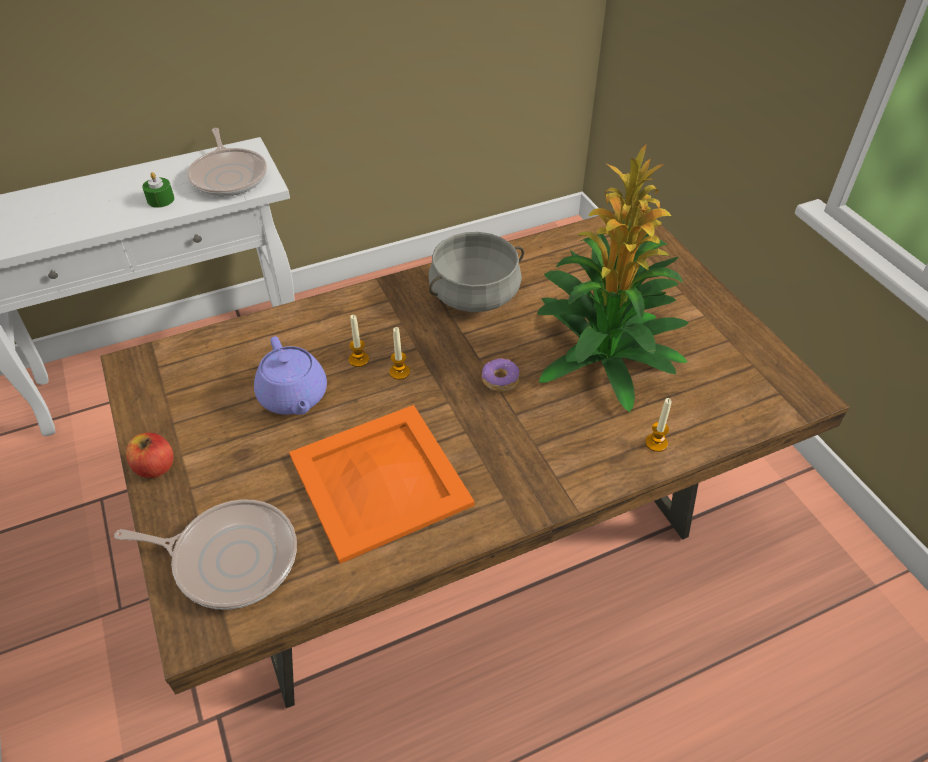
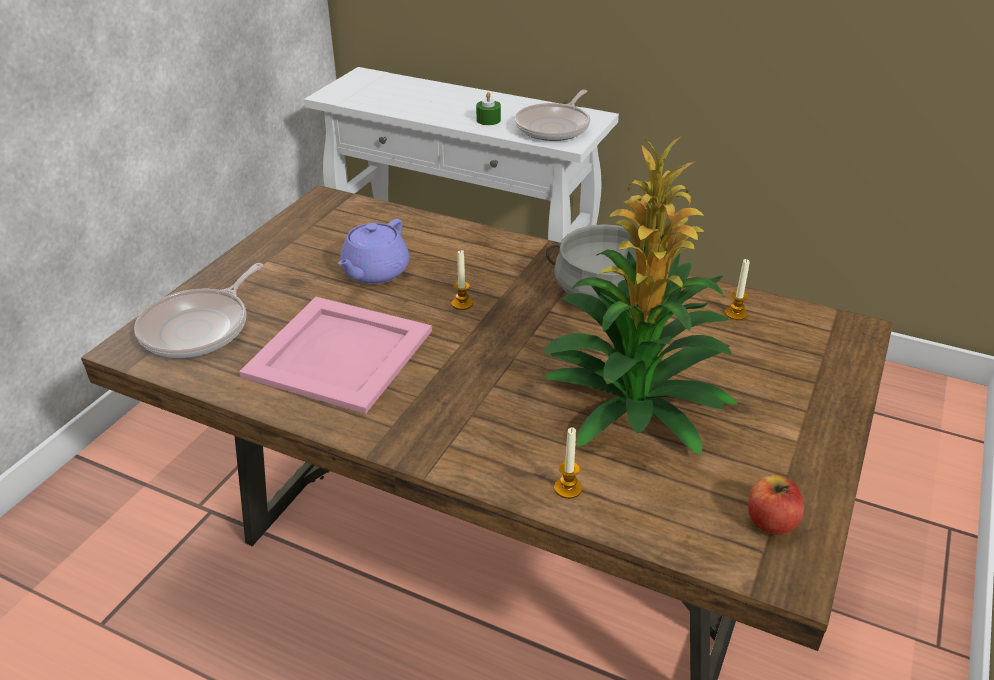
camera: 50 degrees right, 10 degrees down
frying pan [114,499,297,610] -> frying pan turned 60 degrees clockwise [134,263,263,358]
apple [126,432,174,478] -> apple moved to [748,475,804,534]
orange tray [289,405,475,564] -> pink tray [239,297,432,414]
candle [349,315,369,367] -> candle moved to [725,259,750,320]
donut [482,358,519,392] -> none

